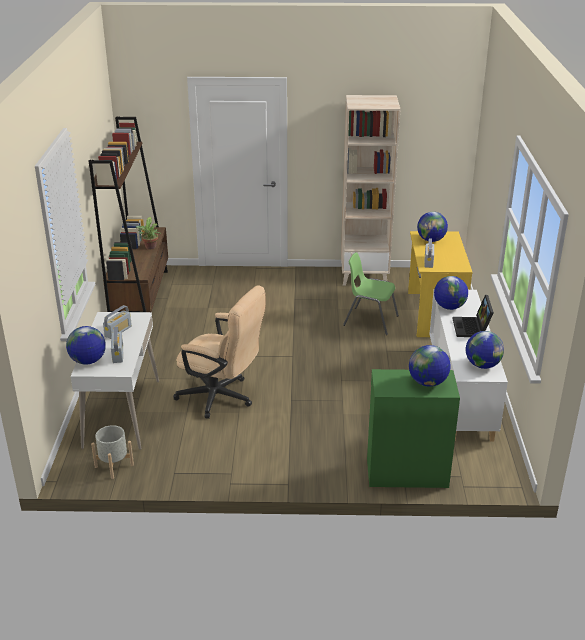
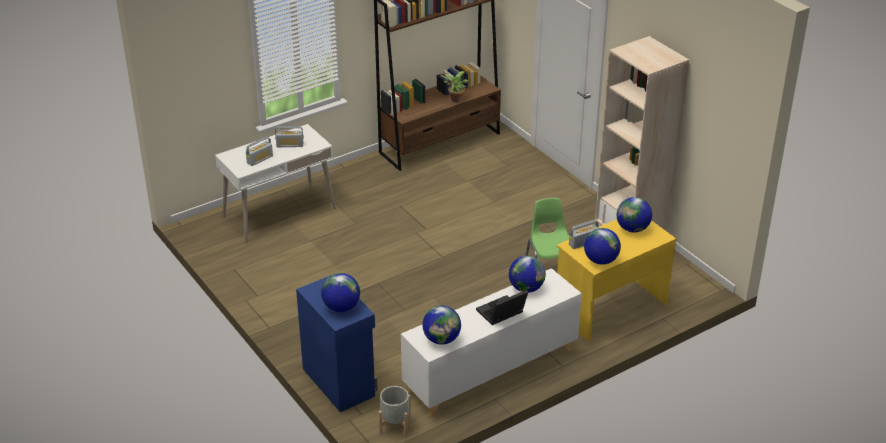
camera: 55 degrees right, 5 degrees up
globe [66,326,106,365] -> globe moved to [584,228,621,265]
grey planter [91,425,134,479] -> grey planter moved to [379,386,411,437]
beige office chair [173,285,266,419] -> none
green cabinet [367,369,460,488] -> blue cabinet [296,274,378,412]

